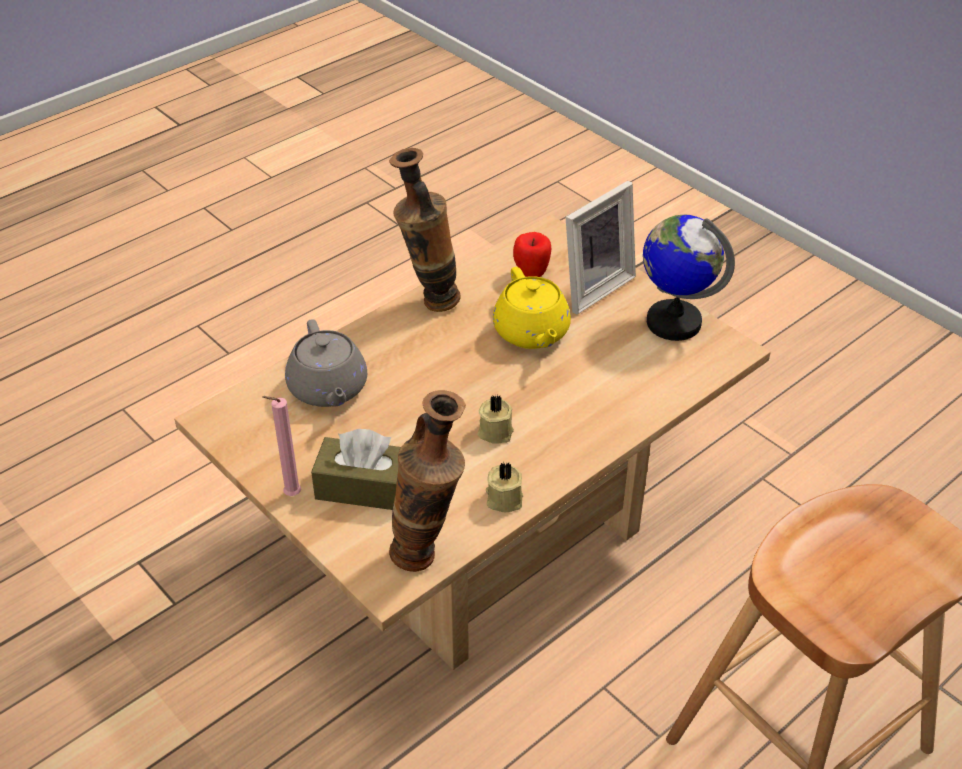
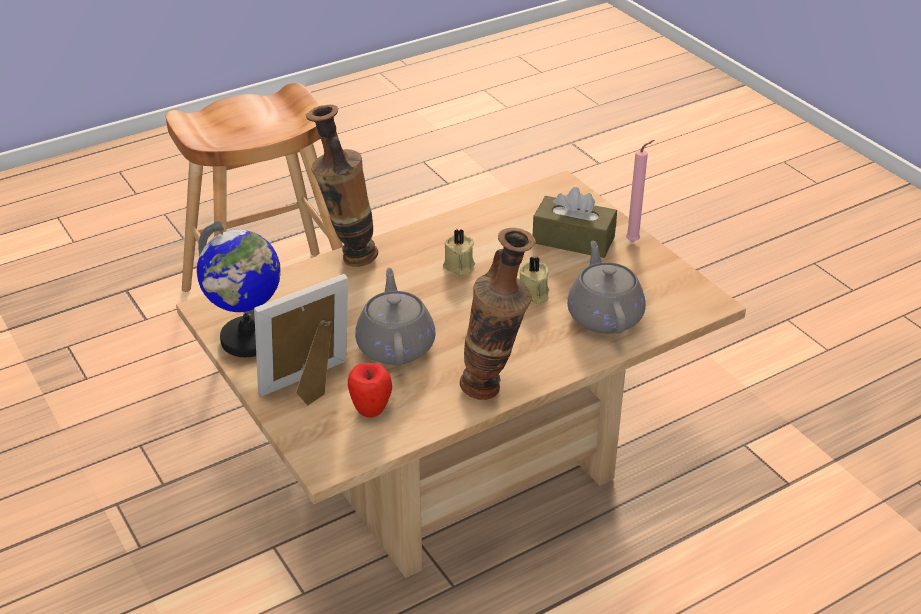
camera: 170 degrees left, 5 degrees down
vase [389,390,466,572] -> vase moved to [306,105,378,267]
beige candle [486,462,523,512] -> beige candle moved to [519,256,549,304]
yellow teapot [493,267,571,349] -> grey teapot [355,268,435,365]

